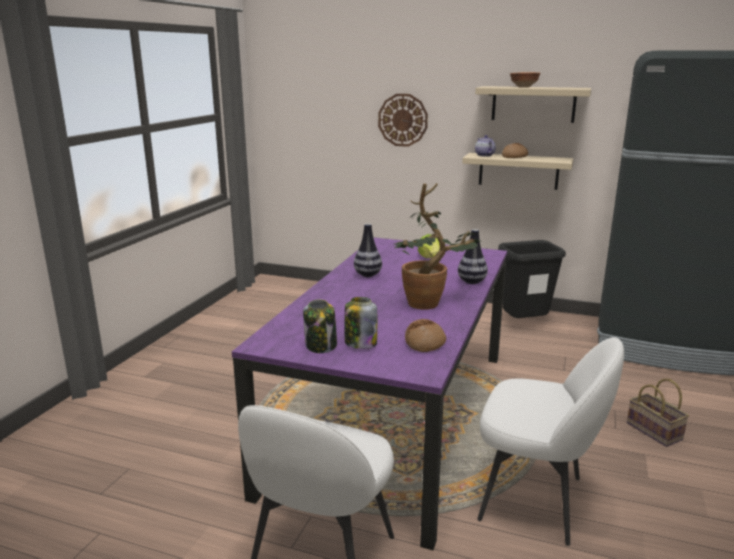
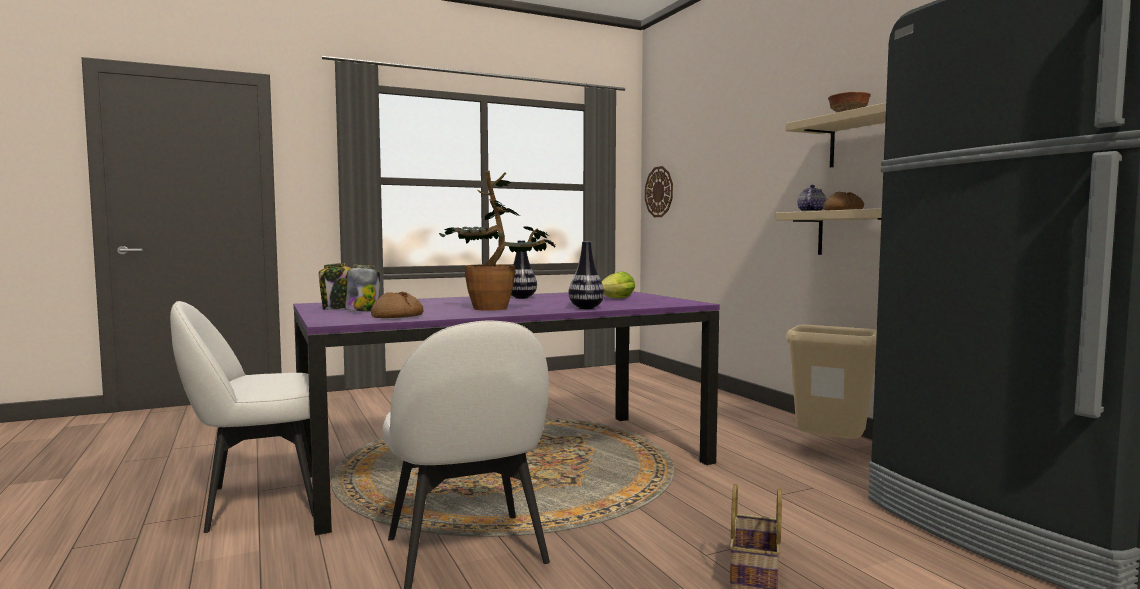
camera: 45 degrees right, 15 degrees down
wall clock [378,94,428,147] -> wall clock moved to [645,166,673,217]
black trash can [498,240,566,318] -> beige trash can [786,325,877,439]

